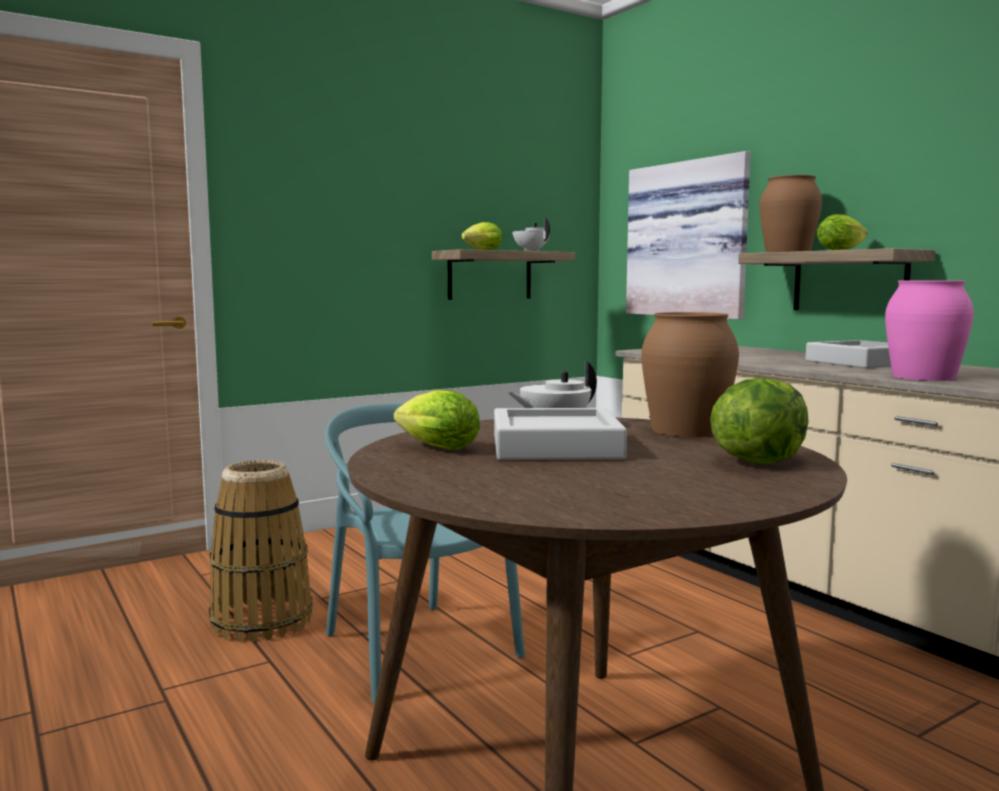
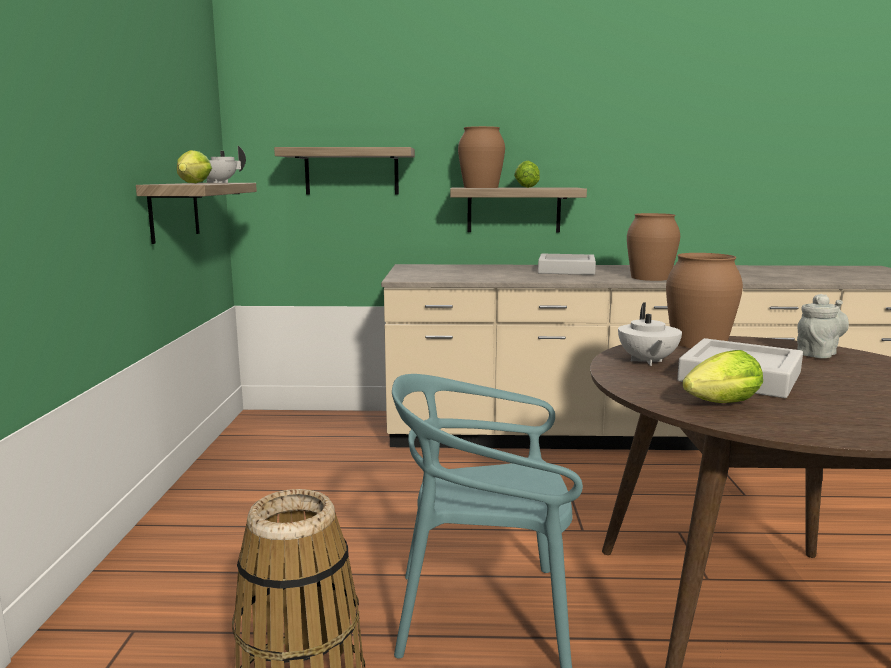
camera: 55 degrees left, 5 degrees up
picture [626,151,751,319] -> shelf [274,147,415,195]
lettuce [710,378,809,464] -> grey teapot [797,294,849,359]
pink vase [885,280,974,381] -> brown vase [627,213,680,281]

